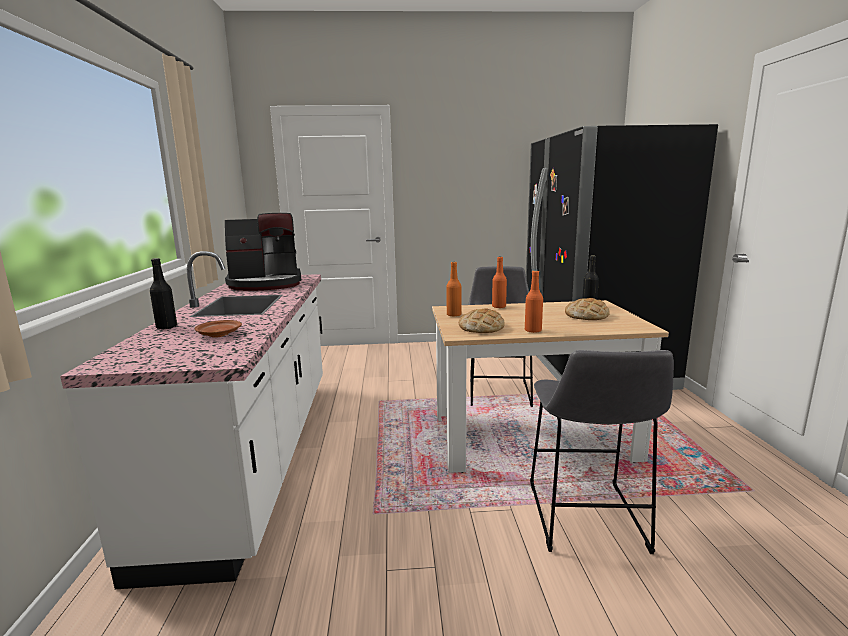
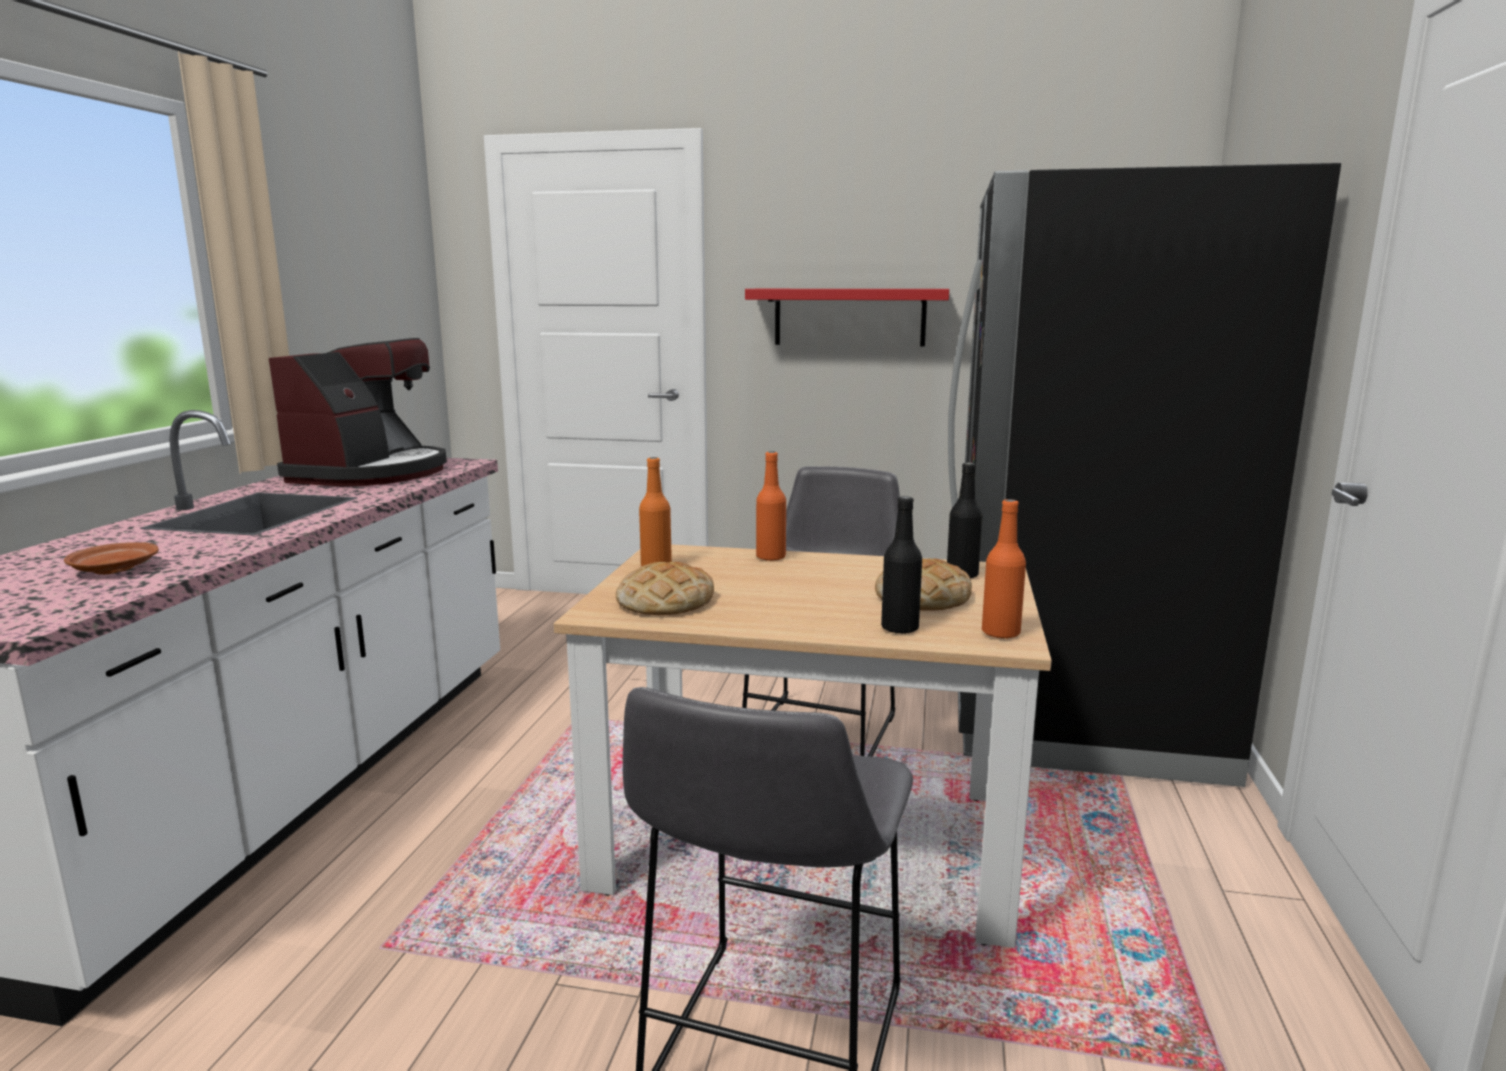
camera: 15 degrees right, 0 degrees up
black bottle [150,258,177,330] -> black bottle moved to [881,496,922,634]
coffee machine [225,213,301,291] -> coffee machine turned 75 degrees counterclockwise [269,338,447,486]
orange bottle [525,270,543,333] -> orange bottle moved to [982,499,1026,639]
none -> red shelf [745,289,949,347]

